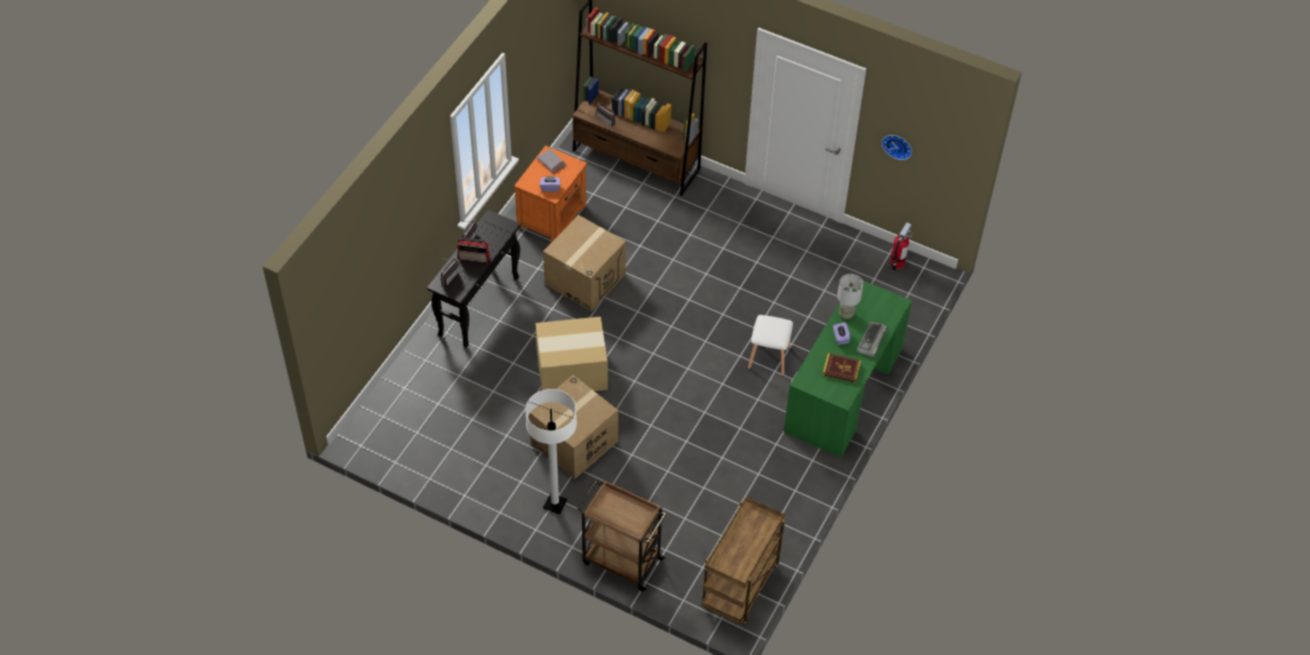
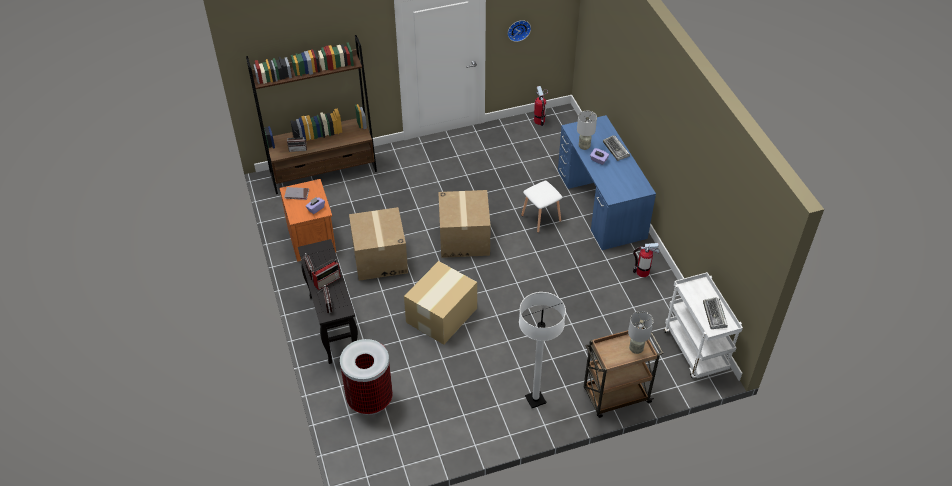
camera: 45 degrees left, 5 degrees down
cardboard box [529,375,618,479] -> cardboard box moved to [438,190,491,258]
brown cart [702,497,786,625] -> white cart [664,272,743,378]
green desk [784,280,912,458] -> blue desk [558,115,656,250]
book [822,353,861,383] -> none
none -> trash can [340,339,393,415]
none -> grey table lamp [628,311,654,354]
none -> fire extinguisher [633,243,659,277]
none -> keyboard [703,297,728,329]

